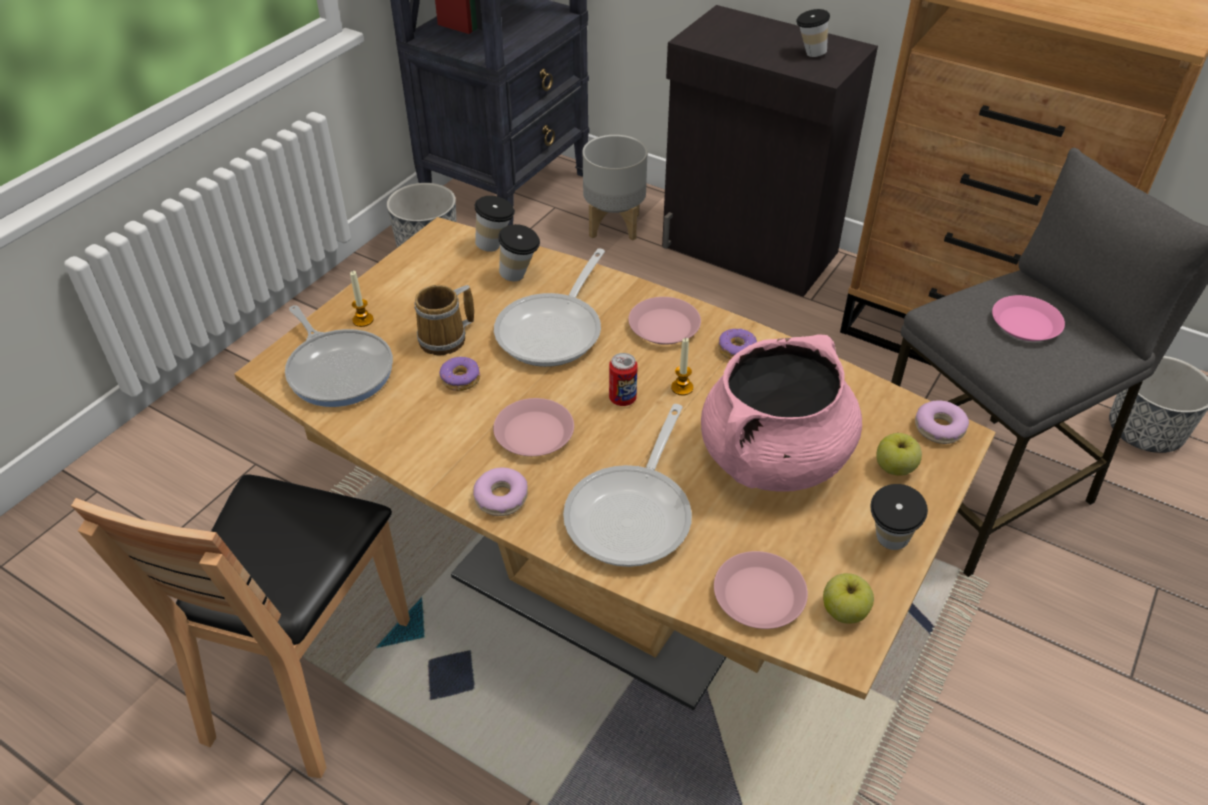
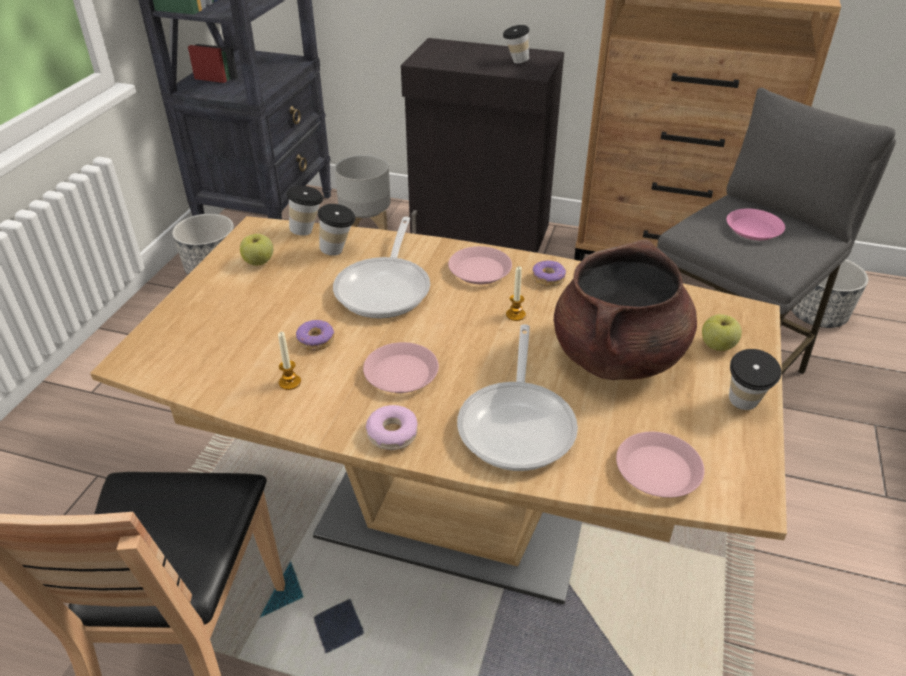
camera: 15 degrees left, 5 degrees down
frying pan [285,305,393,407] -> none
candle [350,271,374,327] -> candle moved to [278,332,301,390]
mug [414,285,474,355] -> none
can [609,353,638,406] -> none
pink cooking pot [701,334,862,492] -> brown cooking pot [554,239,697,380]
apple [823,573,874,624] -> apple moved to [240,234,273,266]
donut [915,400,969,444] -> none

